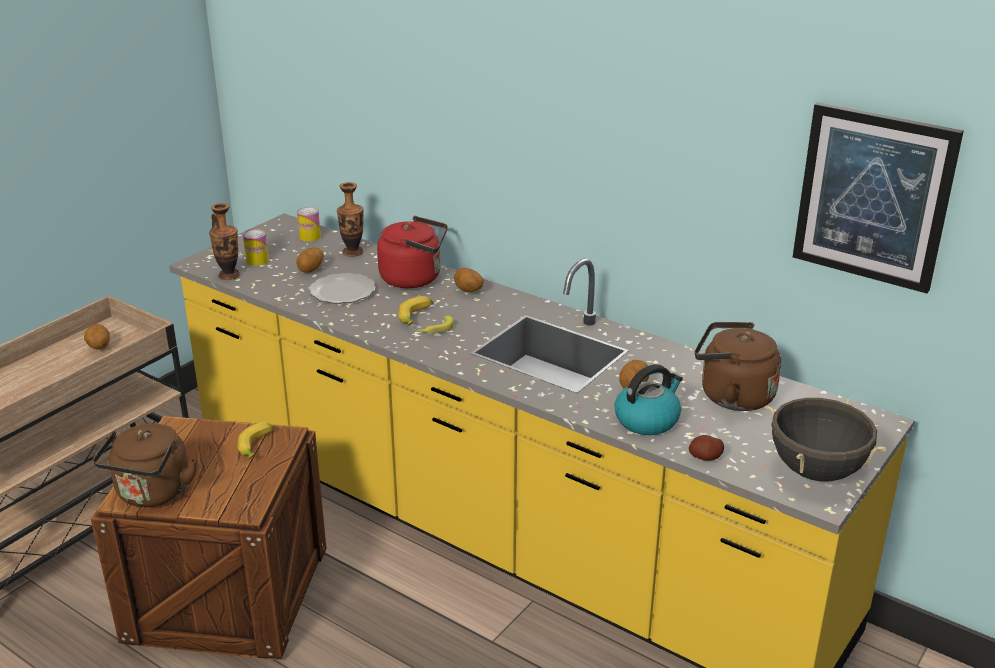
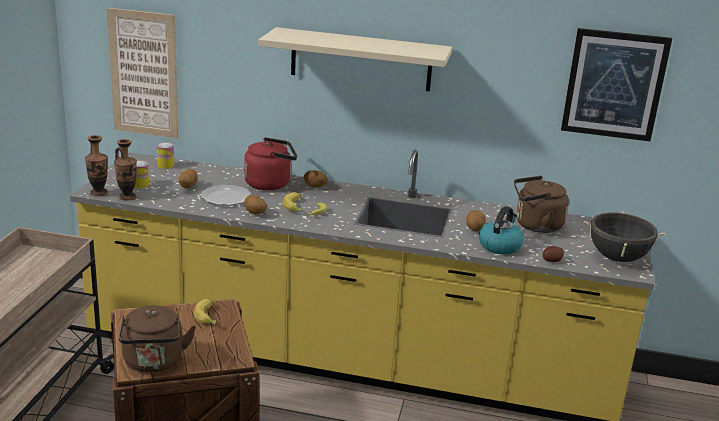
camera: 25 degrees left, 5 degrees down
potato [84,324,110,350] -> potato moved to [244,195,267,214]
vase [337,182,364,257] -> vase moved to [85,135,108,196]
none -> picture [107,8,179,138]
none -> beige shelf [258,27,452,91]

